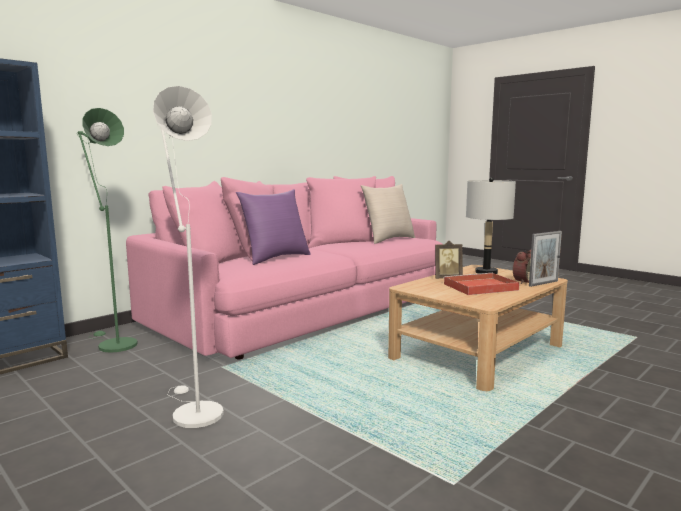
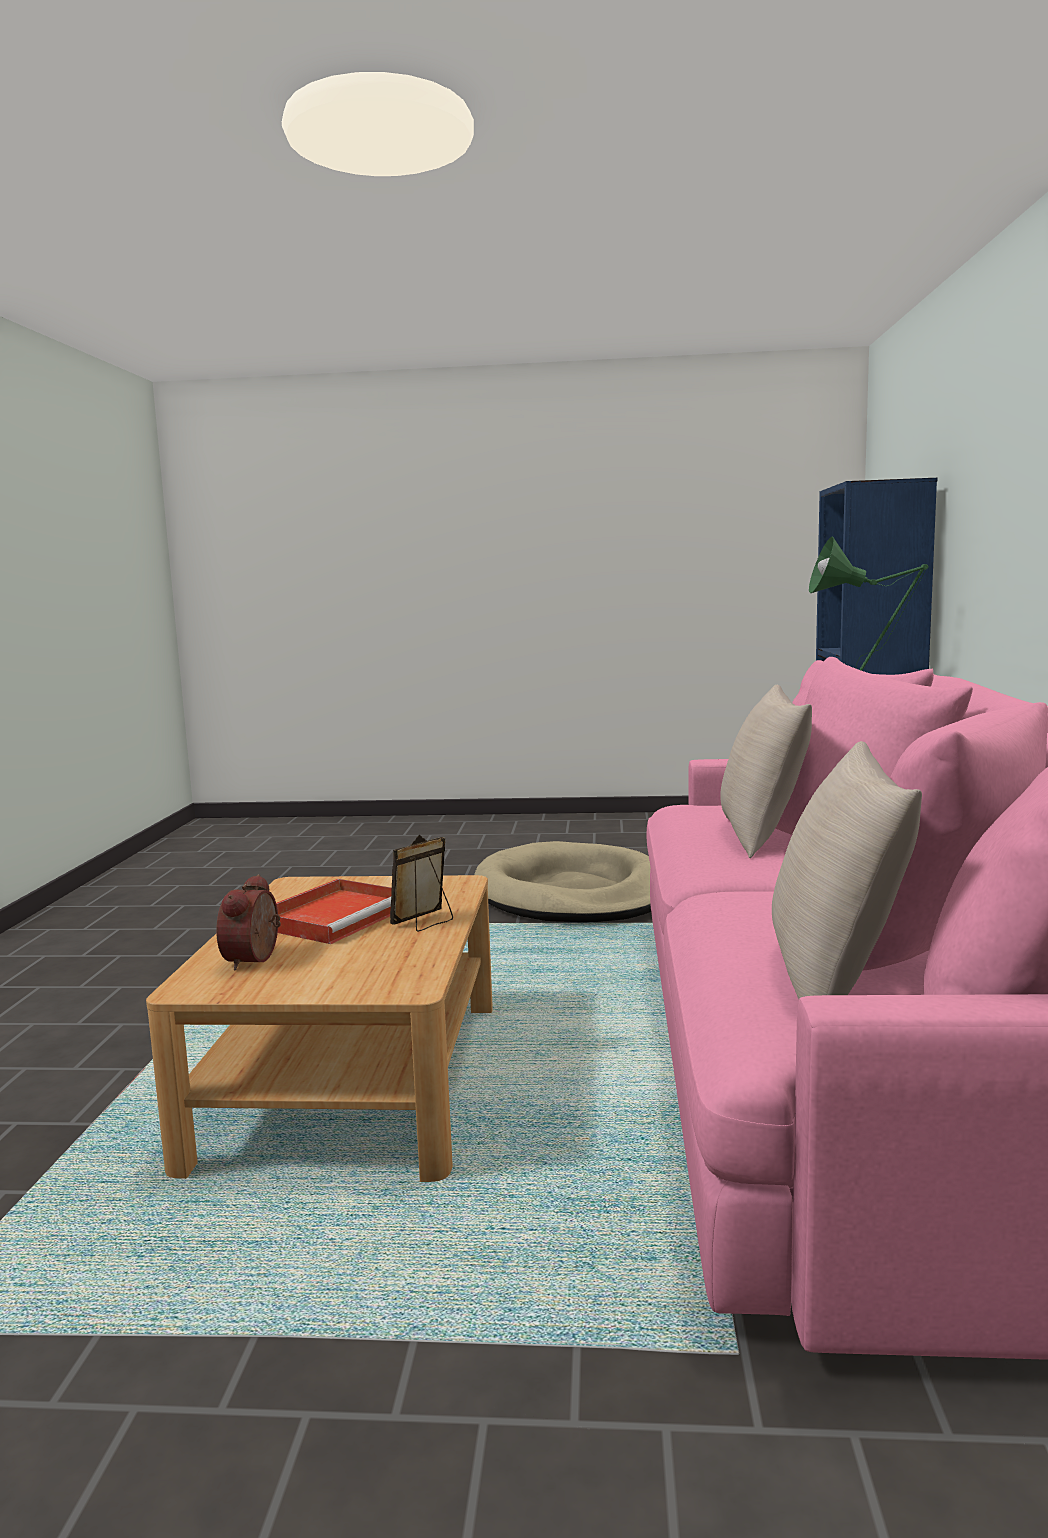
camera: 140 degrees right, 0 degrees up
white floor lamp [153,86,224,428] -> beige dog bed [474,841,651,922]
purple pillow [236,189,311,265] -> beige pillow [720,685,812,858]
grey table lamp [466,177,516,274] -> none
picture frame [529,231,562,287] -> none

